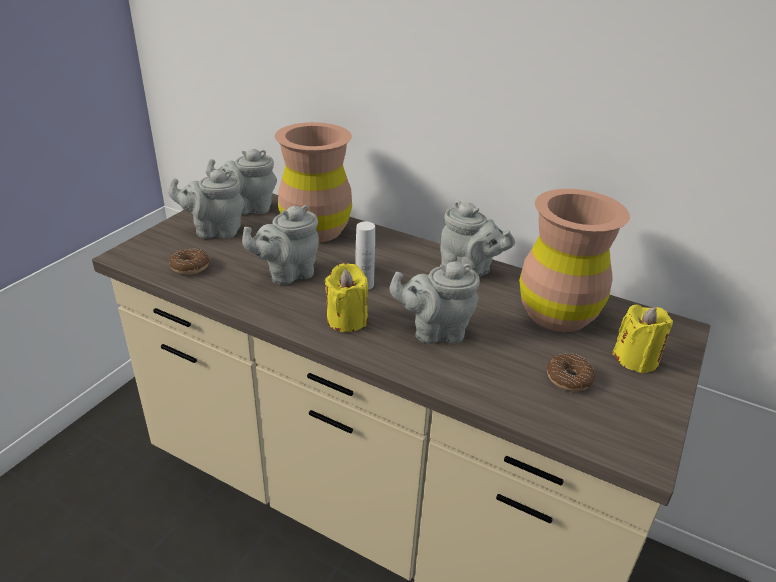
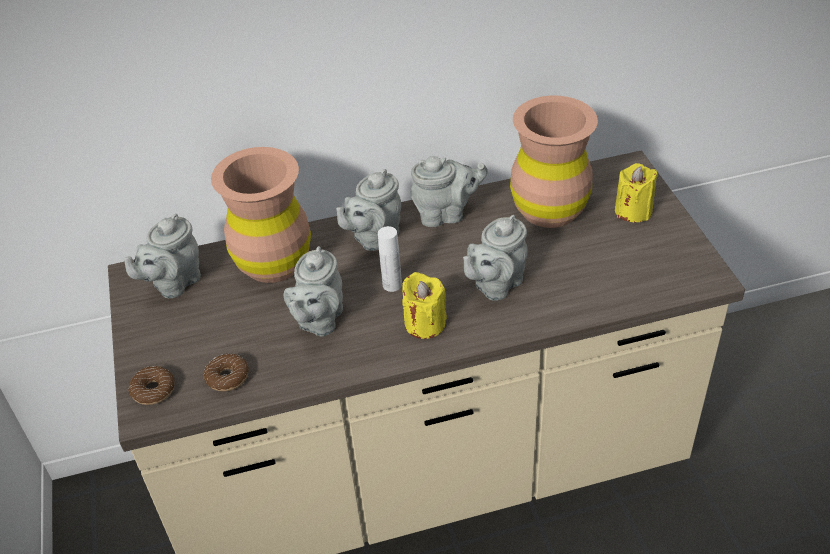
camera: 40 degrees left, 10 degrees up
grey teapot [168,169,245,239] -> grey teapot moved to [336,169,401,251]
donut [546,354,595,391] -> donut moved to [128,366,174,405]

